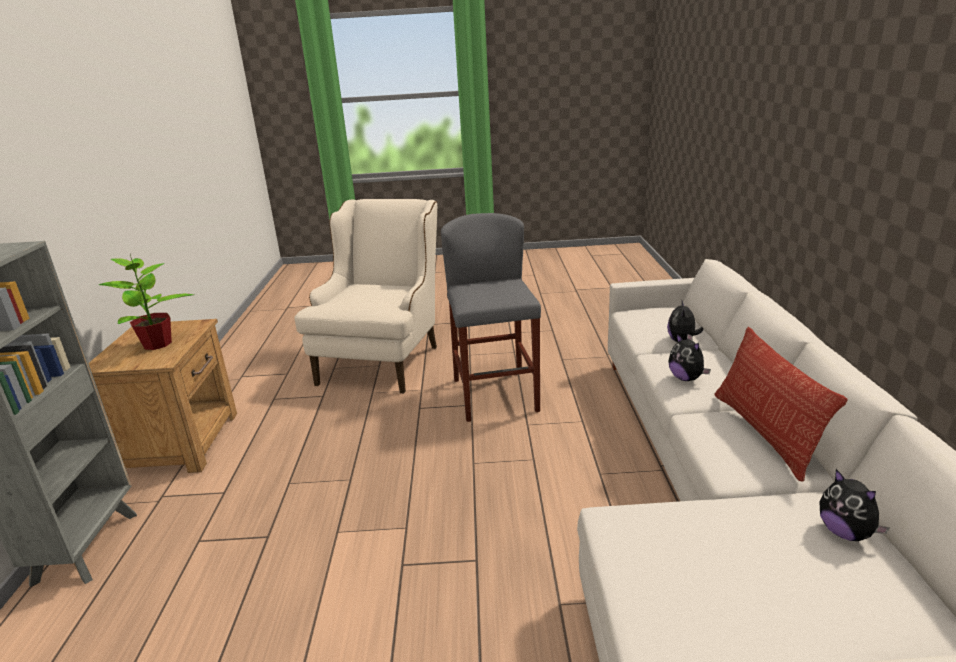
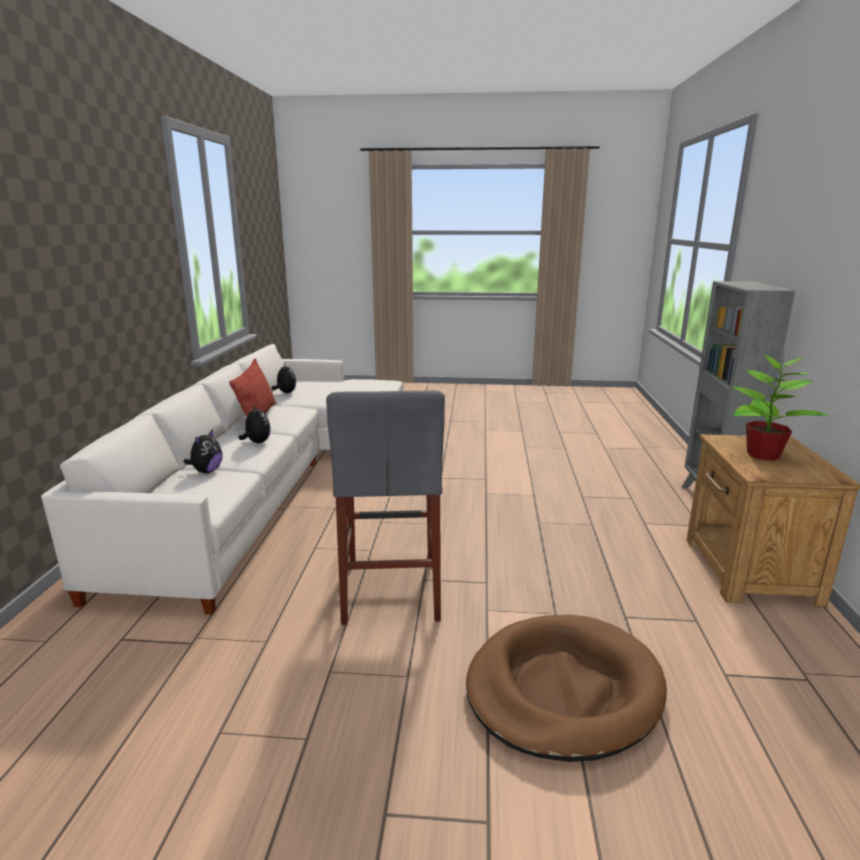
camera: 175 degrees left, 5 degrees down
beige armchair [294,199,437,394] -> brown dog bed [466,615,667,762]

